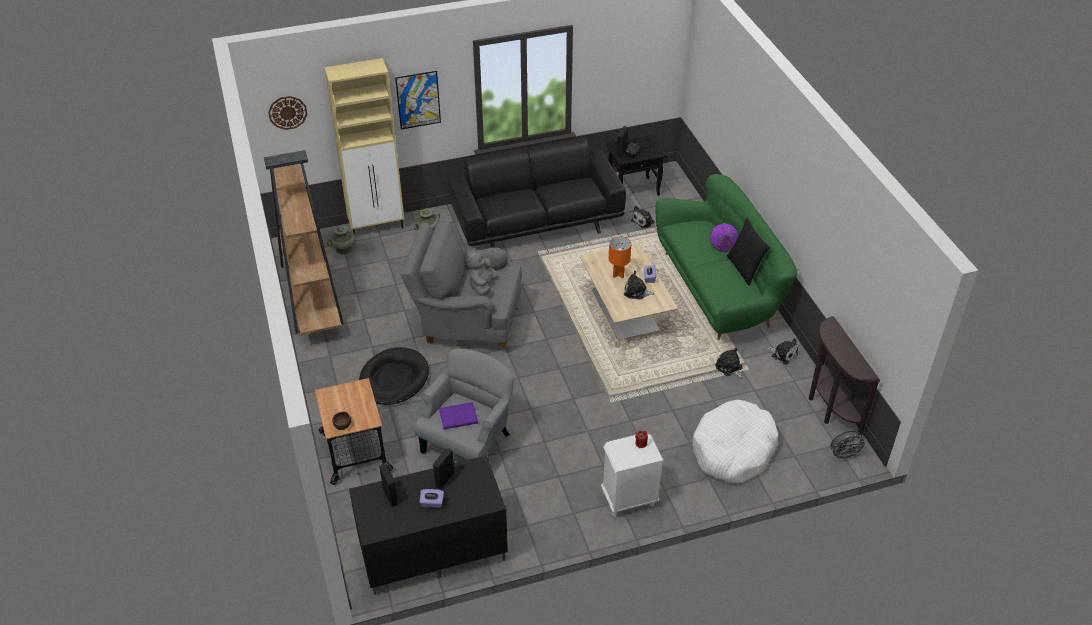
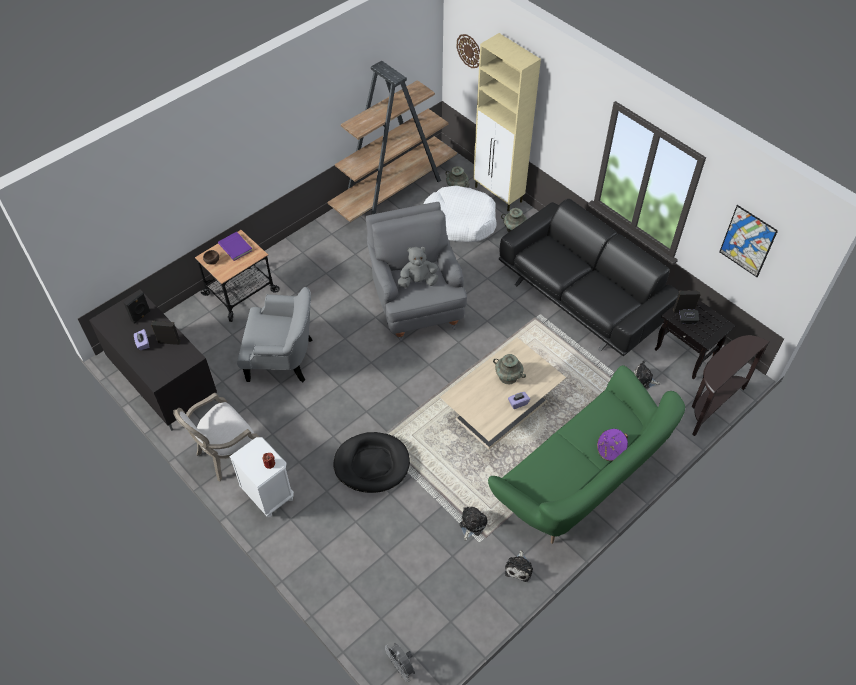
camera: 65 degrees right, 10 degrees up
black dog bed [359,347,429,405] -> black dog bed moved to [333,432,410,493]
picture [395,71,441,129] -> picture moved to [719,205,778,277]
purple book [439,402,478,429] -> purple book moved to [218,232,253,261]
orange table lamp [609,237,631,278] -> turquoise vase [493,354,526,384]
plush toy [624,271,655,300] -> none
white dog bed [693,400,779,484] -> white dog bed moved to [424,185,496,242]
black pillow [727,218,770,285] -> none
brown console table [809,316,880,439] -> brown console table moved to [692,335,769,436]
none -> armchair [173,393,259,481]

